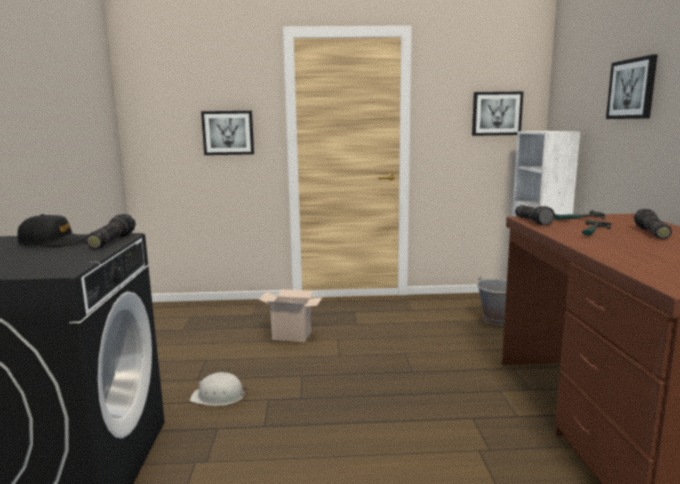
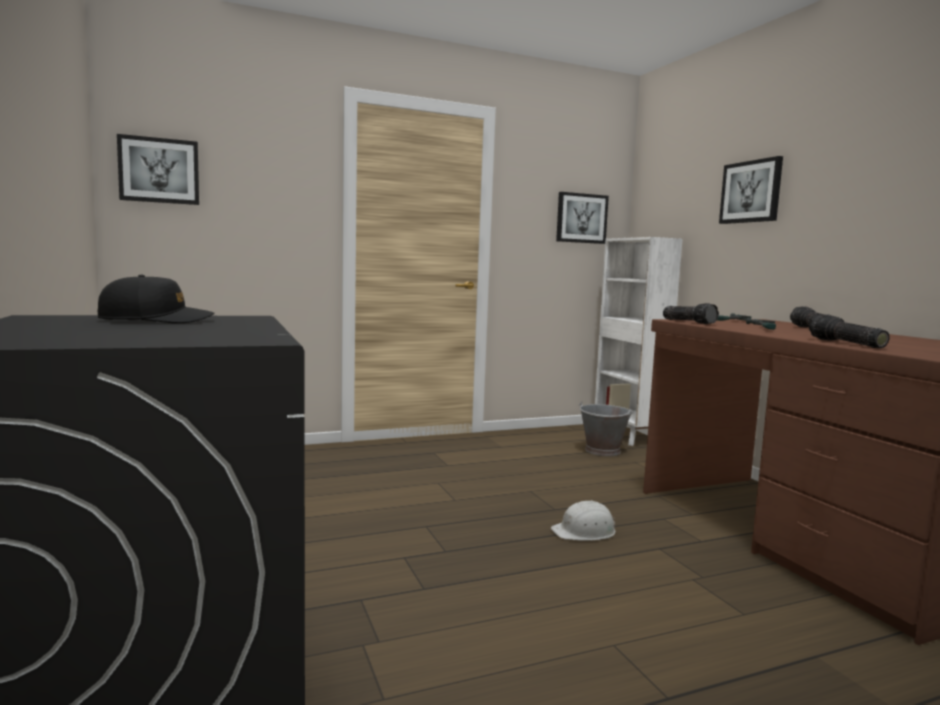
camera: 20 degrees left, 5 degrees down
flashlight [86,214,136,249] -> flashlight moved to [809,314,890,348]
white hard hat [190,372,248,406] -> white hard hat moved to [551,500,616,541]
picture [201,111,254,155] -> picture moved to [117,134,199,205]
cardboard box [259,289,322,342] -> none

